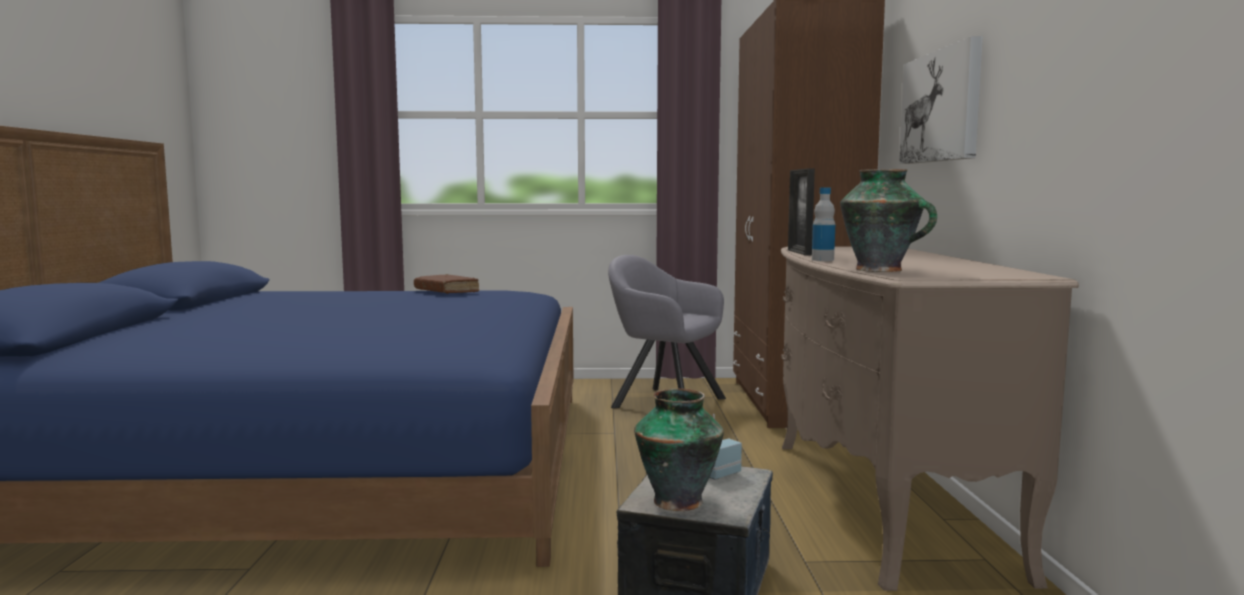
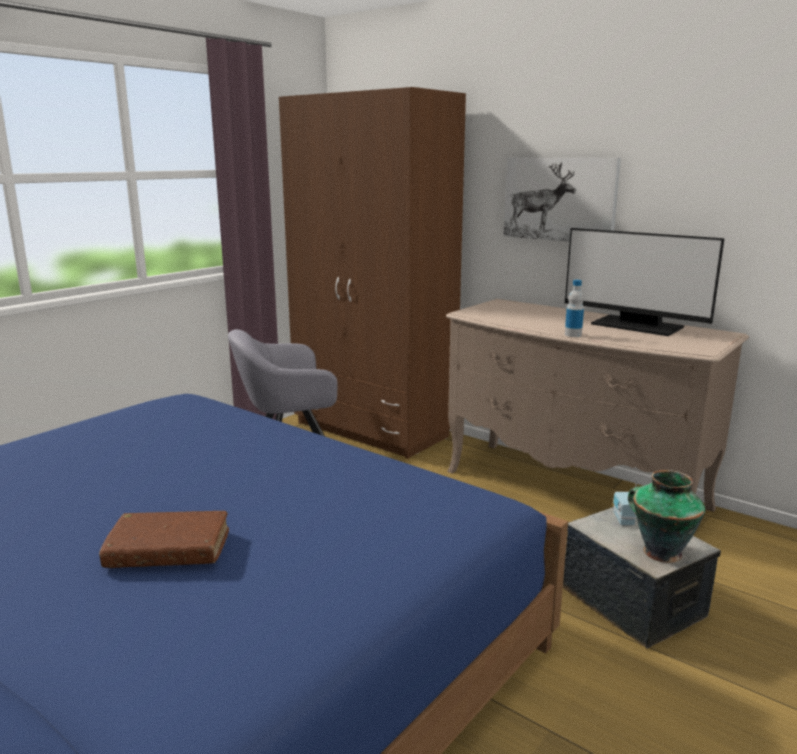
camera: 50 degrees left, 10 degrees up
brown book [414,274,479,294] -> brown book moved to [99,511,229,568]
picture frame [788,168,815,255] -> none
vase [840,169,937,272] -> none
none -> monitor [565,228,725,336]

